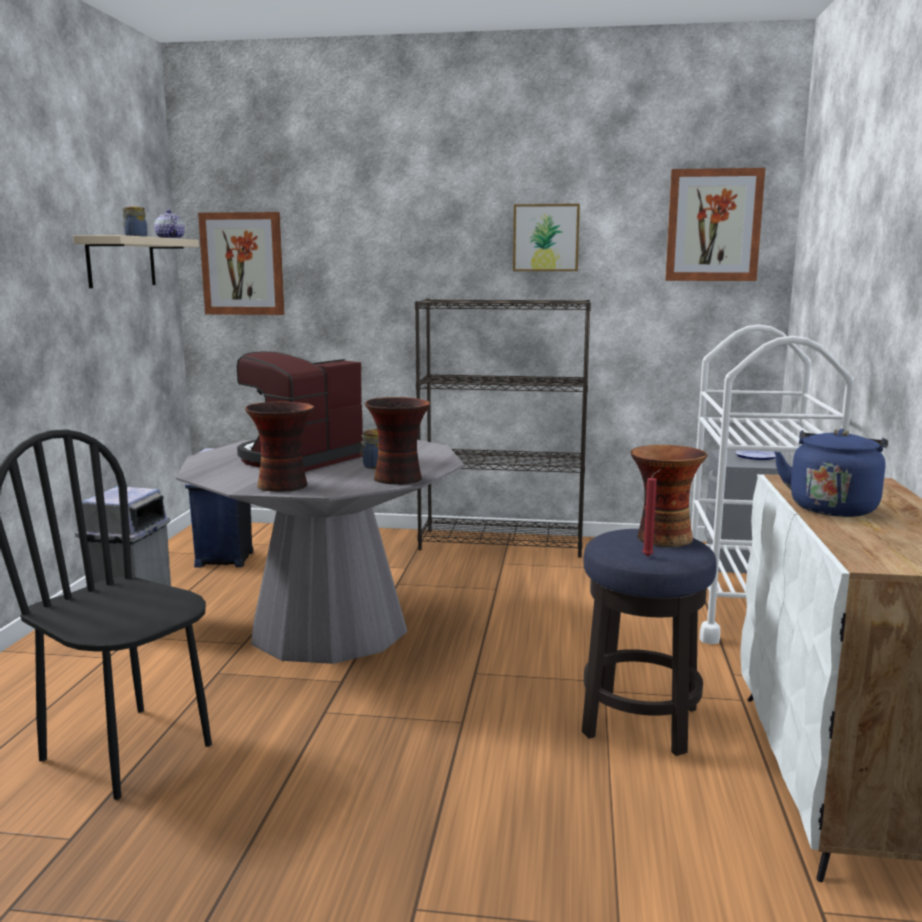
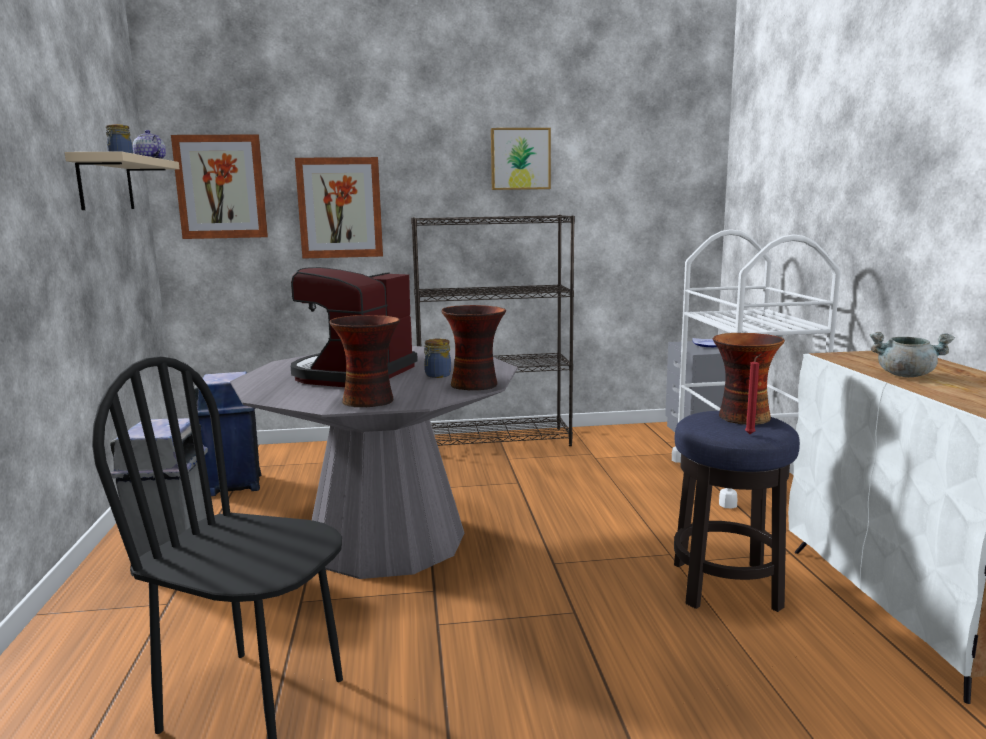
camera: 15 degrees left, 0 degrees up
picture [665,168,765,281] -> picture moved to [295,157,383,259]
blue kettle [774,429,888,517] -> grey cooking pot [869,332,955,377]

